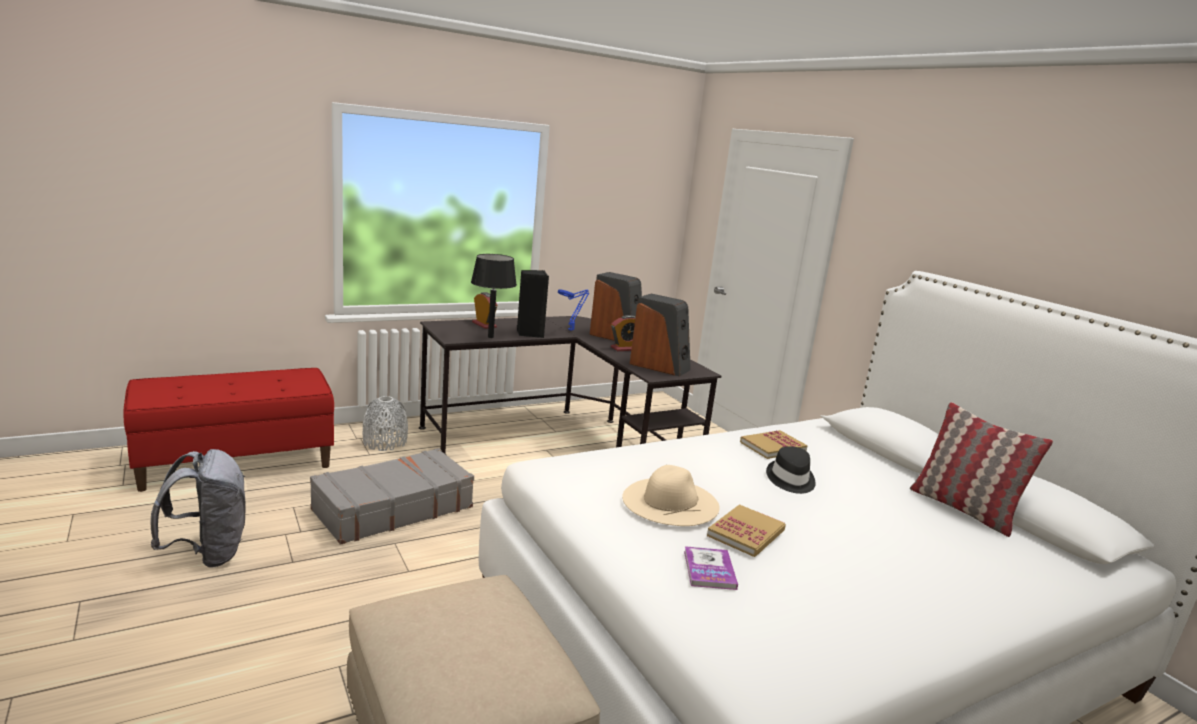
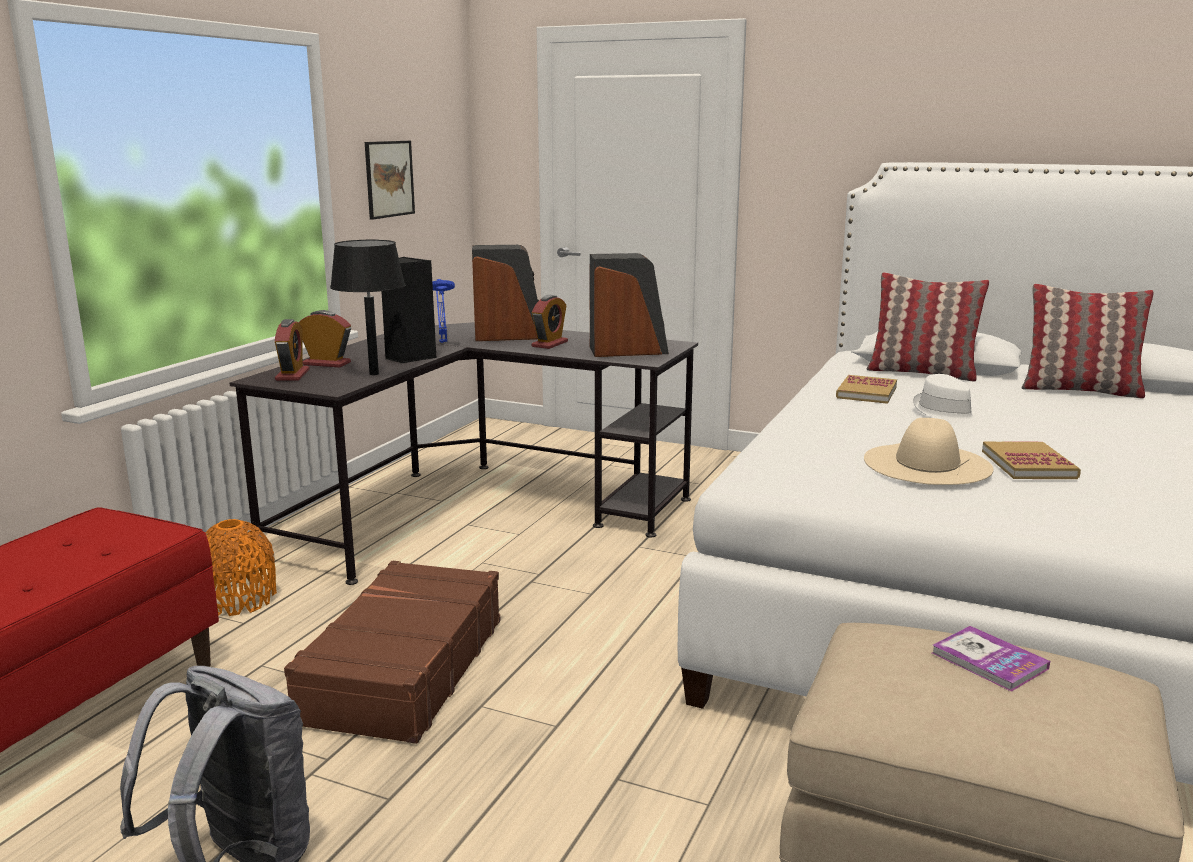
camera: 35 degrees left, 0 degrees up
grey suitcase [310,448,474,545] -> brown suitcase [284,561,500,744]
grey vase [363,396,408,451] -> orange vase [205,519,277,616]
book [684,546,738,590] -> book moved to [932,626,1050,692]
black hat [766,446,815,494] -> white hat [913,374,980,422]
none -> alarm clock [275,319,310,381]
none -> picture [365,141,415,220]
none -> pillow [867,272,989,382]

